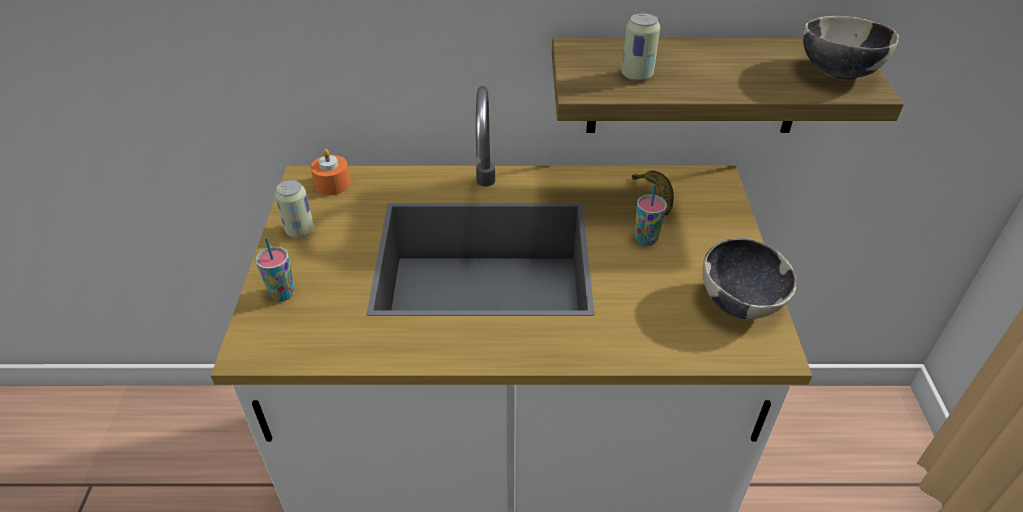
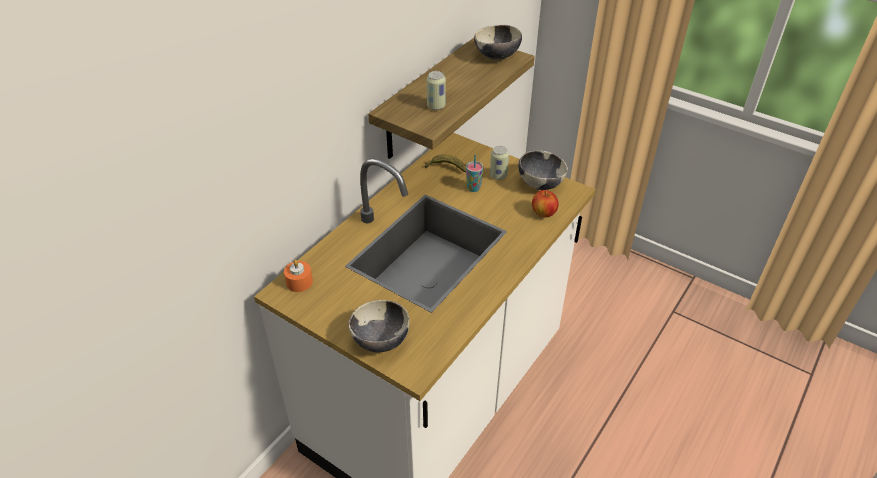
camera: 55 degrees left, 0 degrees up
cup [255,237,295,301] -> bowl [348,300,410,352]
can [275,180,314,238] -> can moved to [490,146,509,180]
none -> apple [532,190,559,218]

